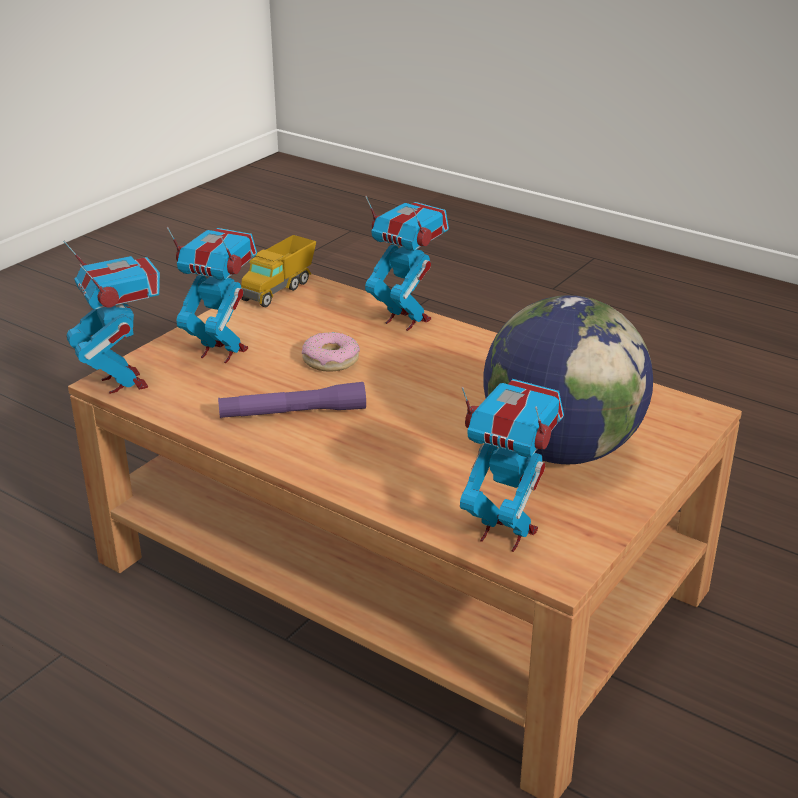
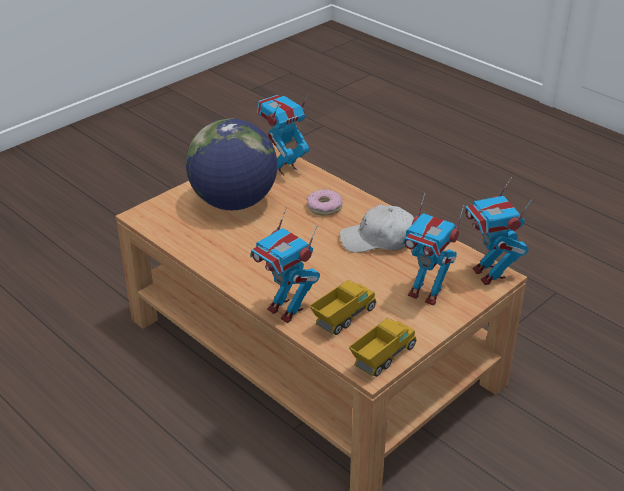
camera: 170 degrees left, 5 degrees up
purple flashlight [218,382,366,418] -> white cap [340,205,414,253]
donut [302,332,360,372] -> donut moved to [307,189,343,216]
toy robot [460,379,564,552] -> toy robot turned 105 degrees clockwise [257,94,309,175]
none -> toy truck [310,280,376,335]

